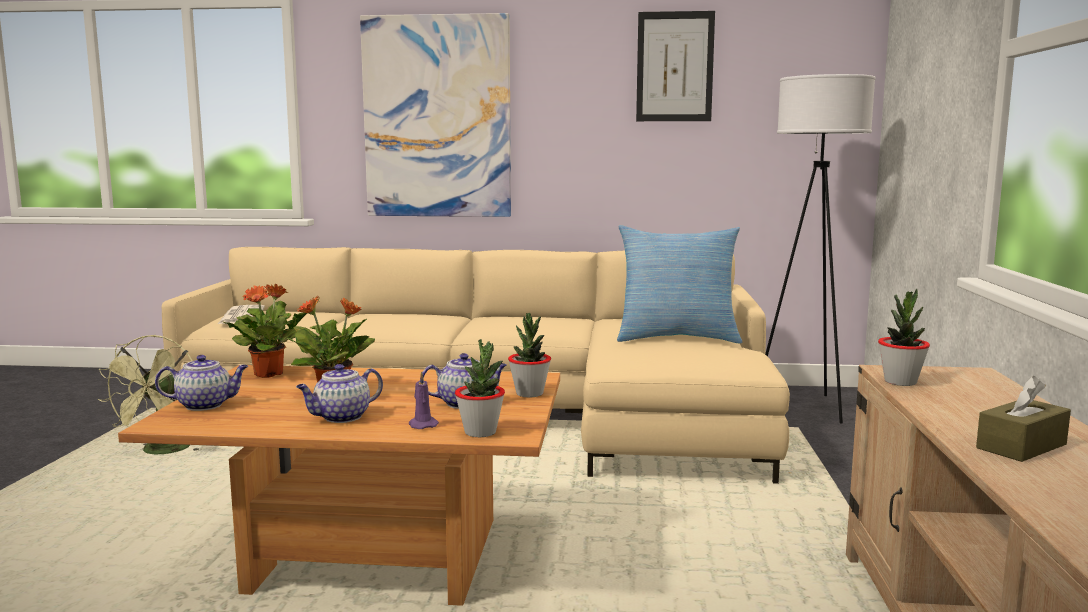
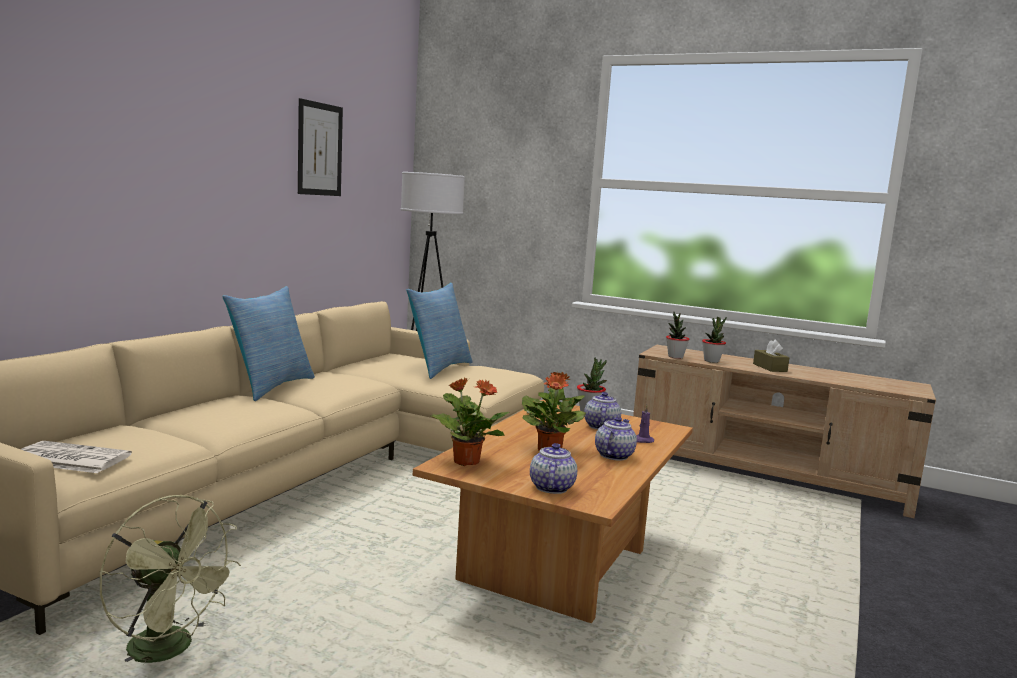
camera: 70 degrees left, 0 degrees up
teapot [296,364,383,423] -> teapot turned 135 degrees counterclockwise [595,417,637,461]
picture [360,13,511,217] -> none
potted plant [455,339,505,437] -> potted plant moved to [702,317,727,363]
none -> pillow [222,286,315,401]

